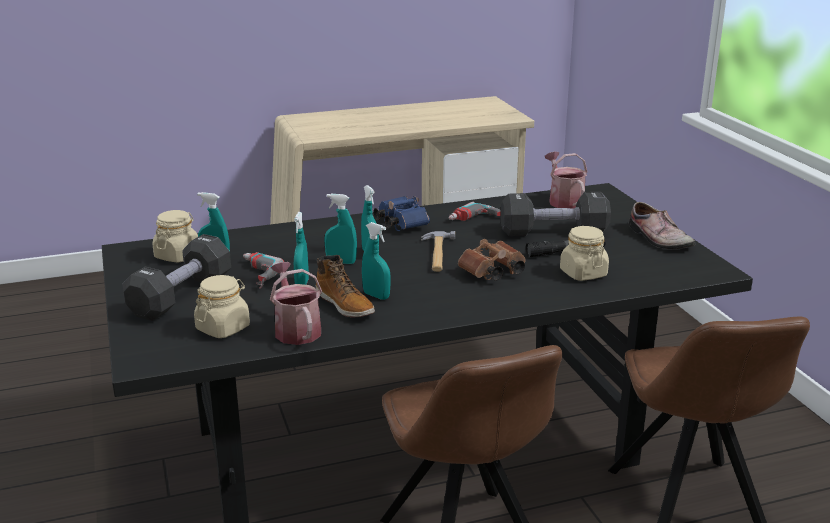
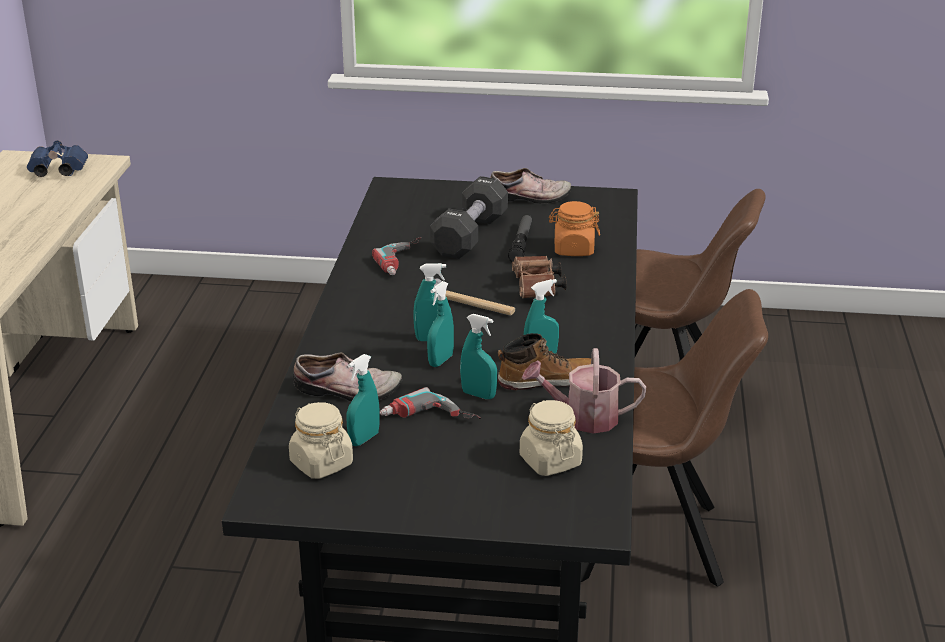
camera: 65 degrees left, 5 degrees up
black dumbbell [122,234,231,321] -> none
blue binoculars [373,196,430,231] -> blue binoculars moved to [27,140,88,177]
watering can [545,152,588,209] -> none
beige jar [560,226,609,281] -> orange jar [549,201,600,256]
none -> shoe [293,352,402,402]

